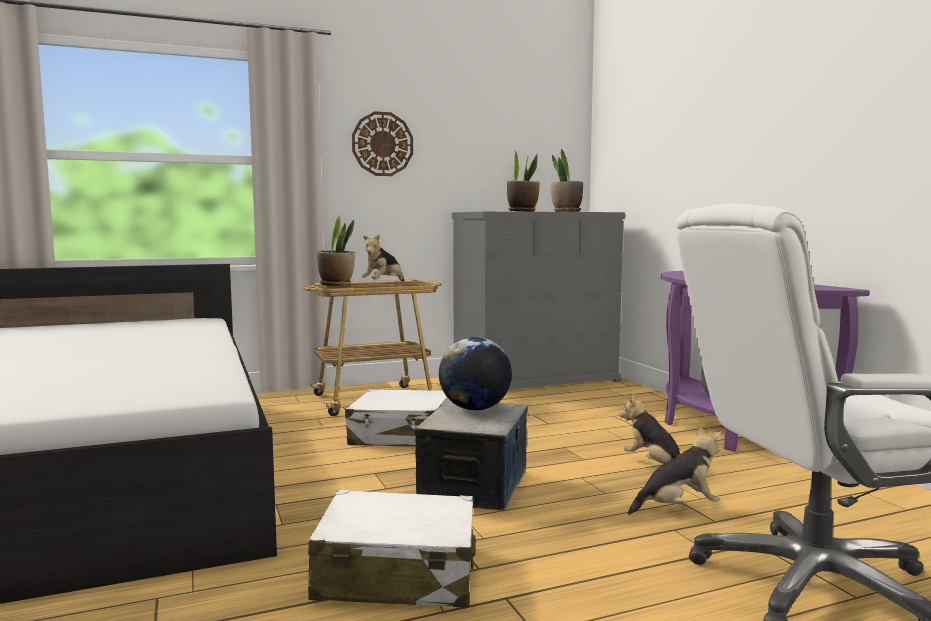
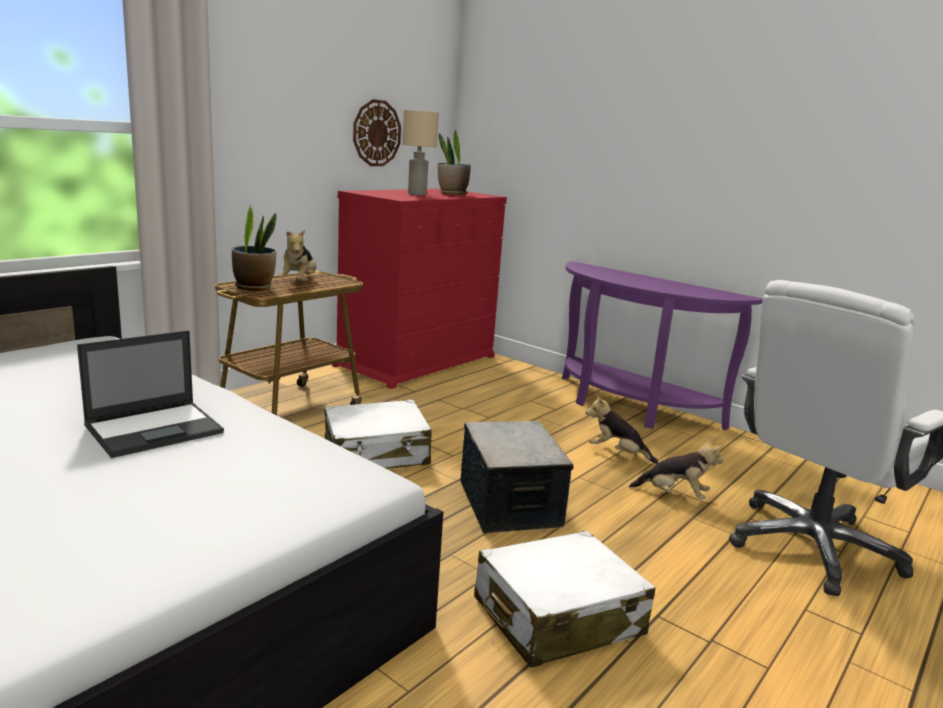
camera: 30 degrees left, 10 degrees up
wall clock [352,111,413,176] -> wall clock moved to [353,99,401,166]
globe [439,337,512,410] -> none
grey dresser [452,212,625,390] -> red dresser [332,189,507,389]
potted plant [507,151,540,212] -> beige table lamp [402,110,439,196]
plush toy [628,425,721,515] -> plush toy turned 60 degrees clockwise [629,436,724,500]
none -> laptop [77,330,224,458]

